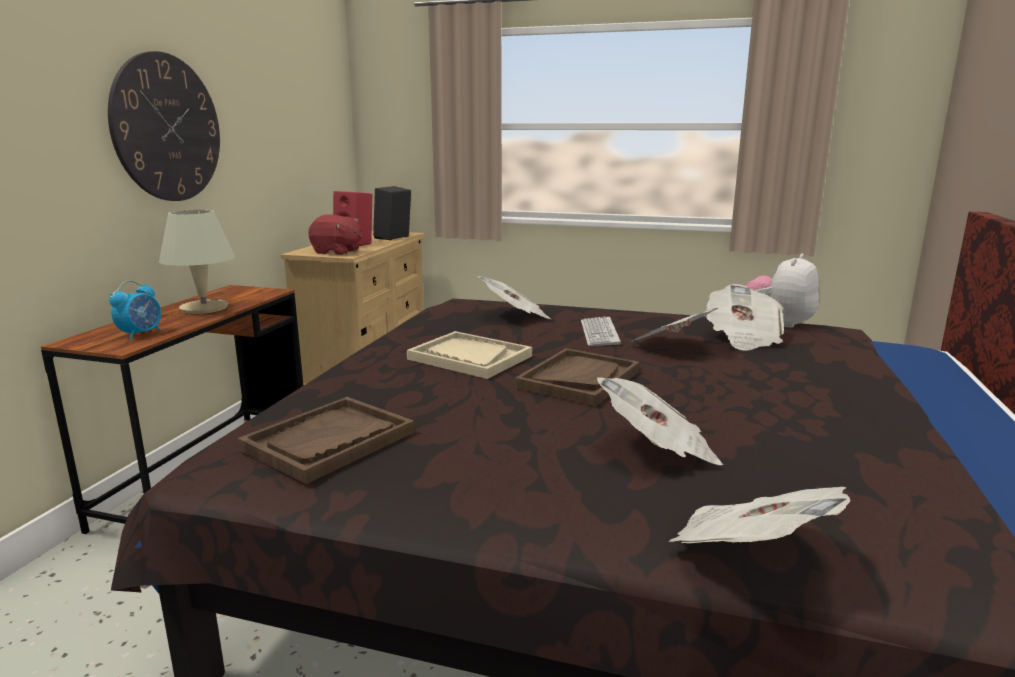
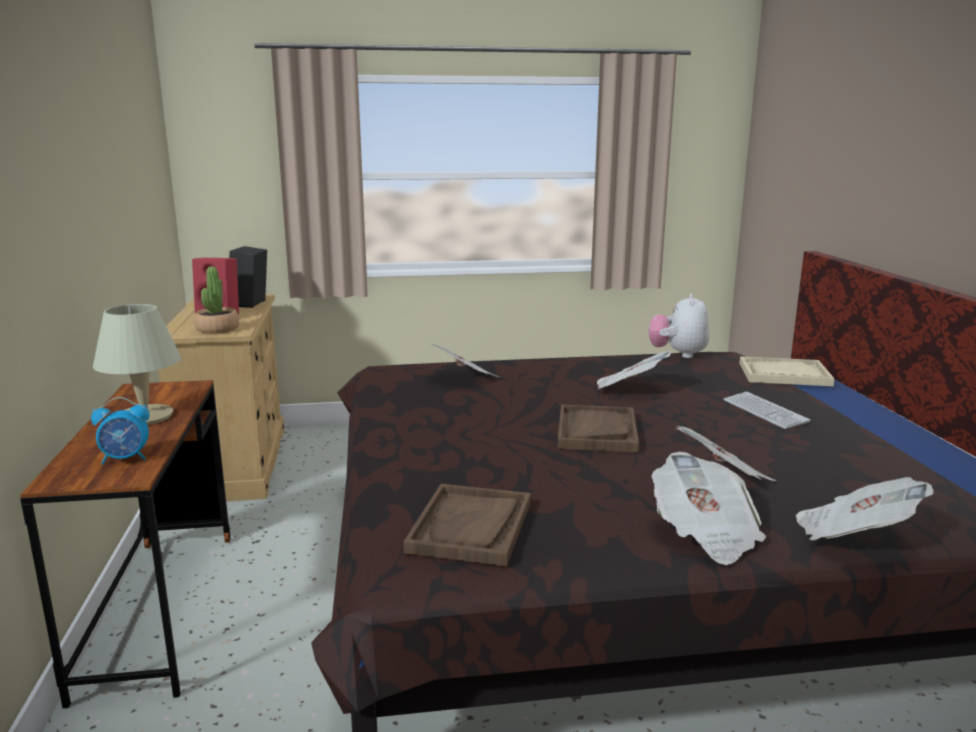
camera: 25 degrees left, 0 degrees up
wall clock [108,51,220,201] -> none
alarm clock [109,280,161,340] -> alarm clock turned 75 degrees clockwise [91,397,150,465]
red plush toy [308,215,362,255] -> potted plant [194,266,239,334]
beige tray [407,331,532,379] -> beige tray moved to [739,356,835,386]
keyboard [581,317,621,346] -> keyboard moved to [723,392,810,429]
newspaper [705,284,784,350] -> newspaper moved to [652,452,766,565]

